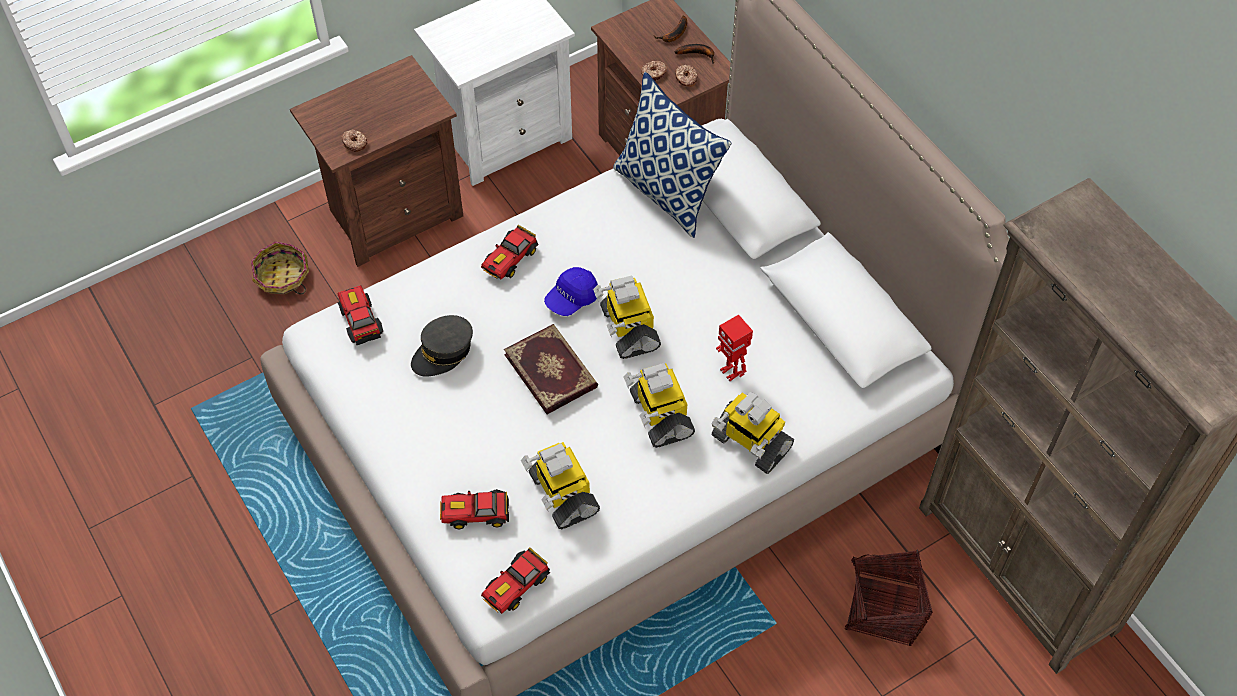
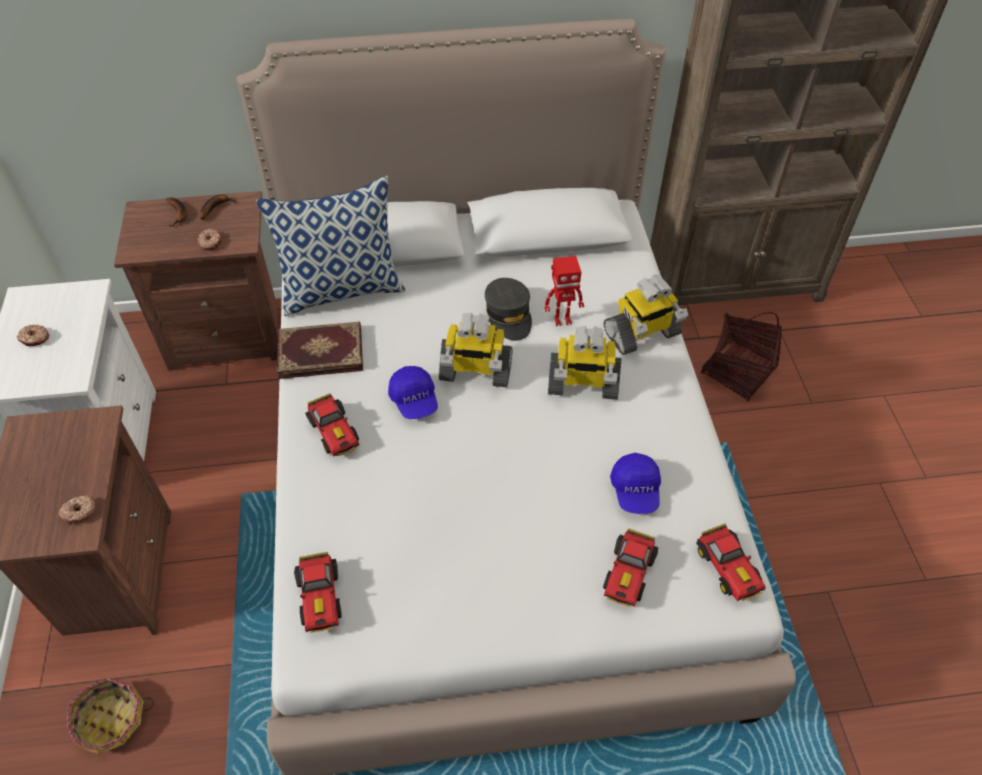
camera: 65 degrees left, 5 degrees down
toy car [337,285,383,345] -> toy car turned 105 degrees counterclockwise [294,552,342,633]
grey cap [411,315,473,377] -> grey cap moved to [485,278,532,341]
book [504,324,598,414] -> book moved to [277,321,363,379]
toy robot [521,442,600,529] -> blue cap [610,453,661,514]
donut [675,65,698,87] -> donut moved to [16,324,49,346]

